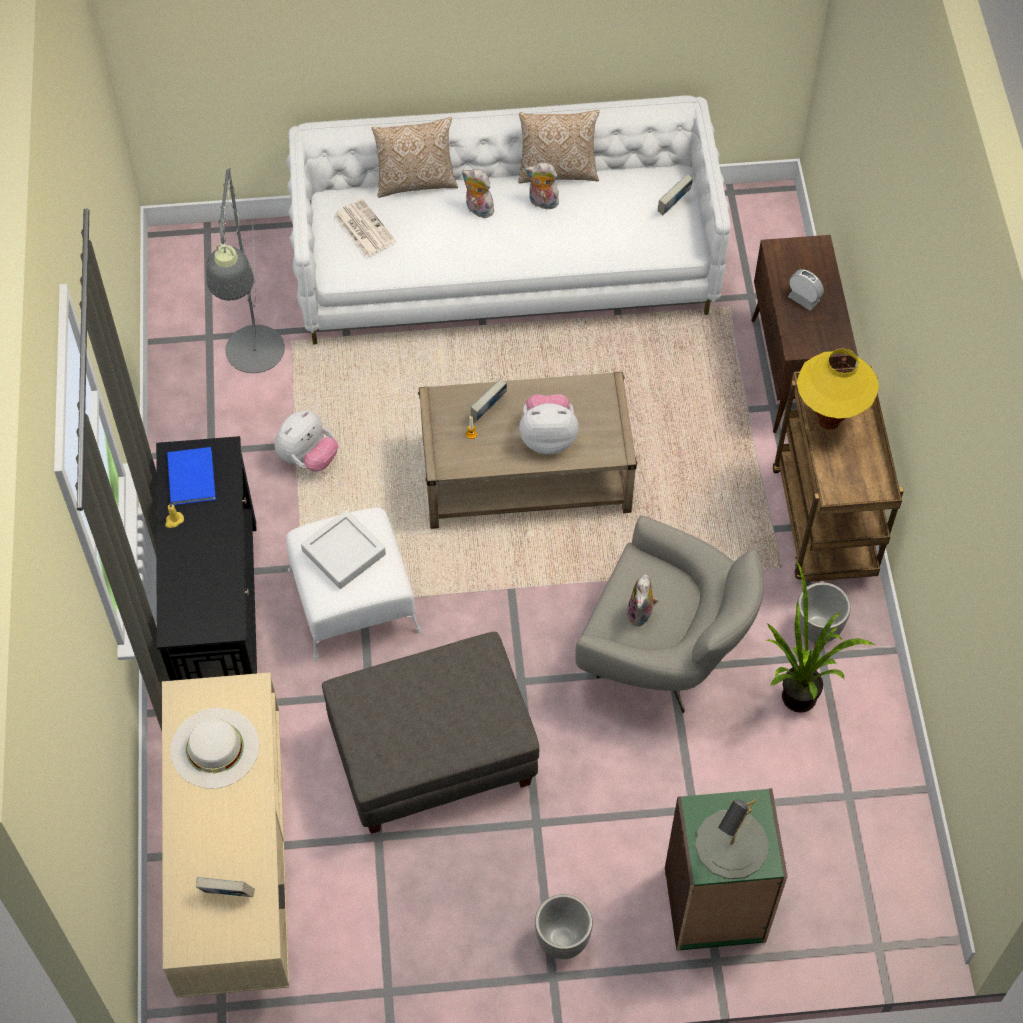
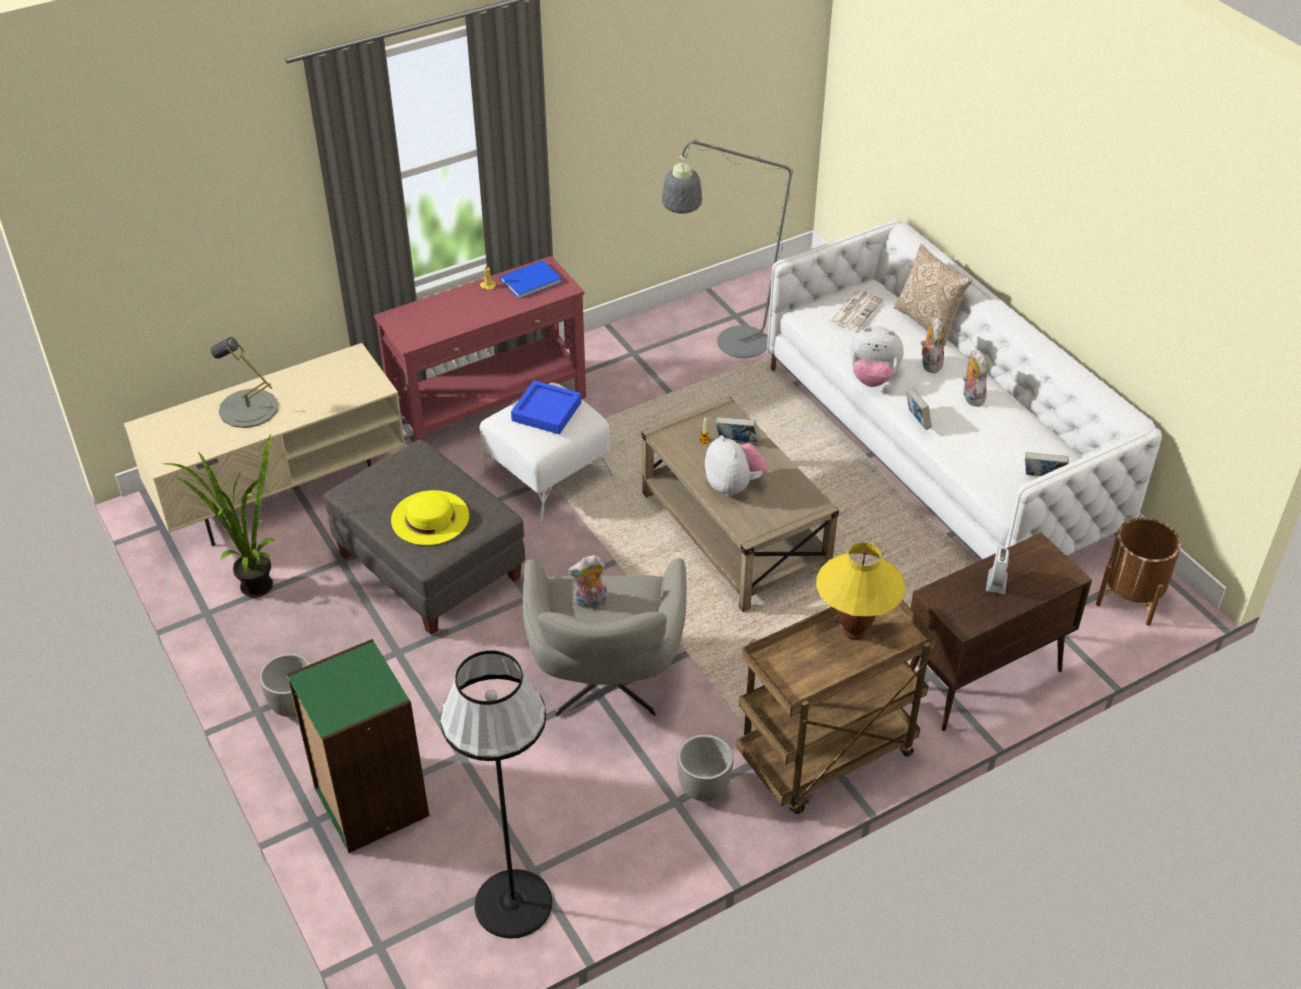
camera: 65 degrees right, 15 degrees down
black console table [156,436,257,681] -> red console table [374,256,586,442]
white hat [171,707,259,789] -> none
book [196,877,255,897] -> book moved to [906,388,932,430]
plush toy [274,410,338,472] -> plush toy moved to [850,327,904,387]
grey tray [301,510,386,589] -> blue tray [511,380,581,434]
pillow [518,110,600,183] -> none
grey table lamp [695,798,769,879] -> grey table lamp moved to [211,337,278,428]
potted plant [766,561,875,713] -> potted plant moved to [161,433,276,597]
none -> yellow hat [391,490,469,545]
none -> black floor lamp [440,650,553,939]
none -> brown planter [1096,517,1181,626]

